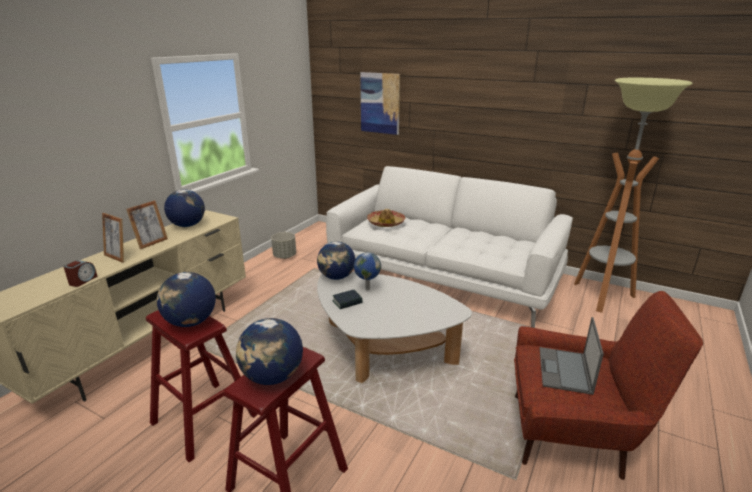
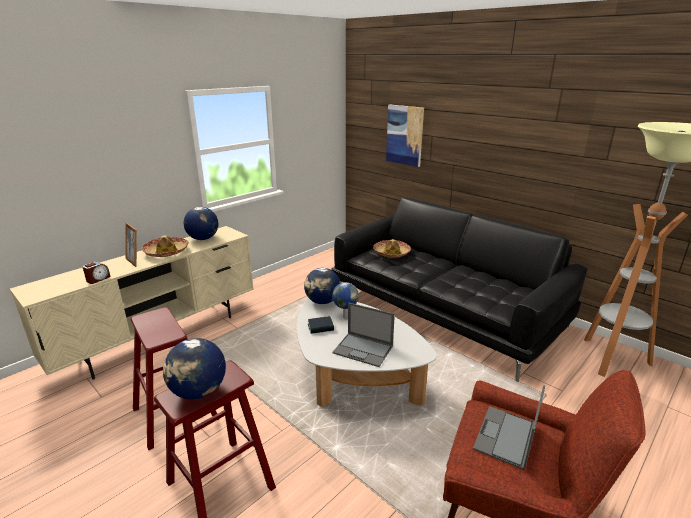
camera: 15 degrees right, 0 degrees up
picture frame [126,200,168,249] -> hat [141,235,189,257]
globe [157,272,216,327] -> none
grey planter [271,232,296,259] -> none
white sofa [324,166,573,328] -> black sofa [332,197,588,382]
none -> laptop [332,303,395,367]

